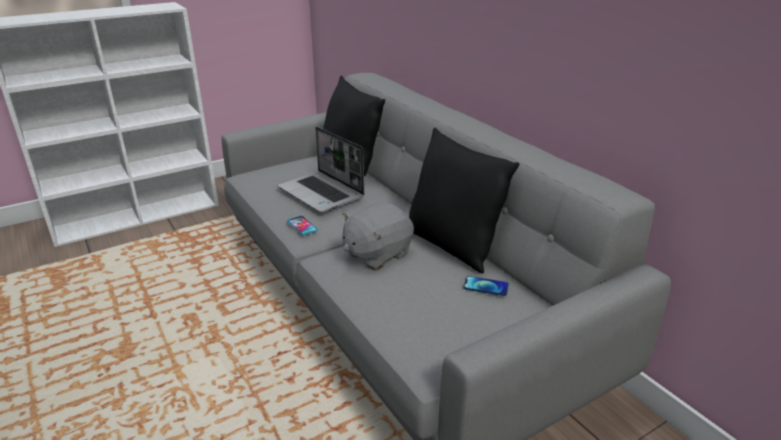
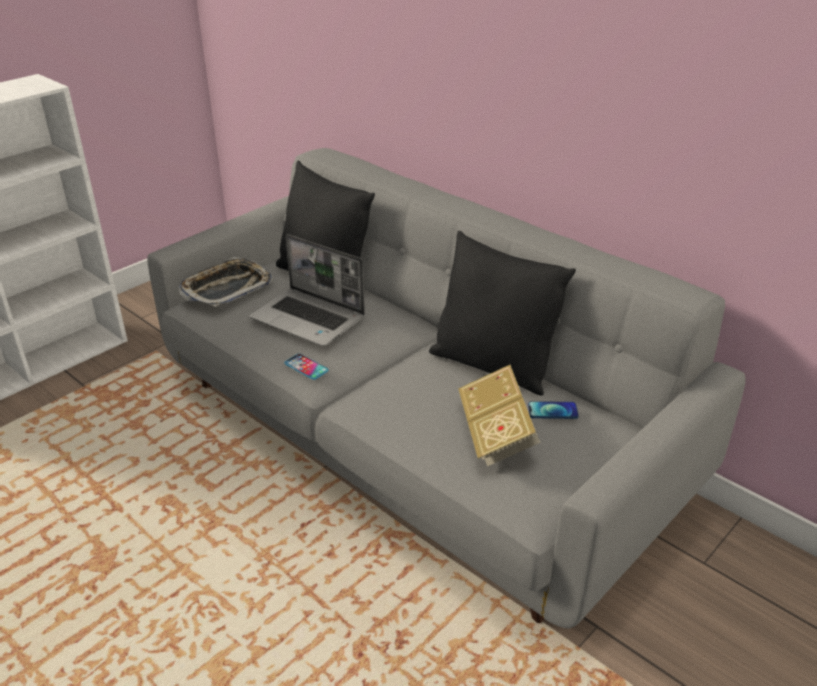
camera: 15 degrees left, 5 degrees up
grey plush toy [342,202,414,270] -> none
none -> tray [179,257,273,307]
none -> book [459,365,541,466]

